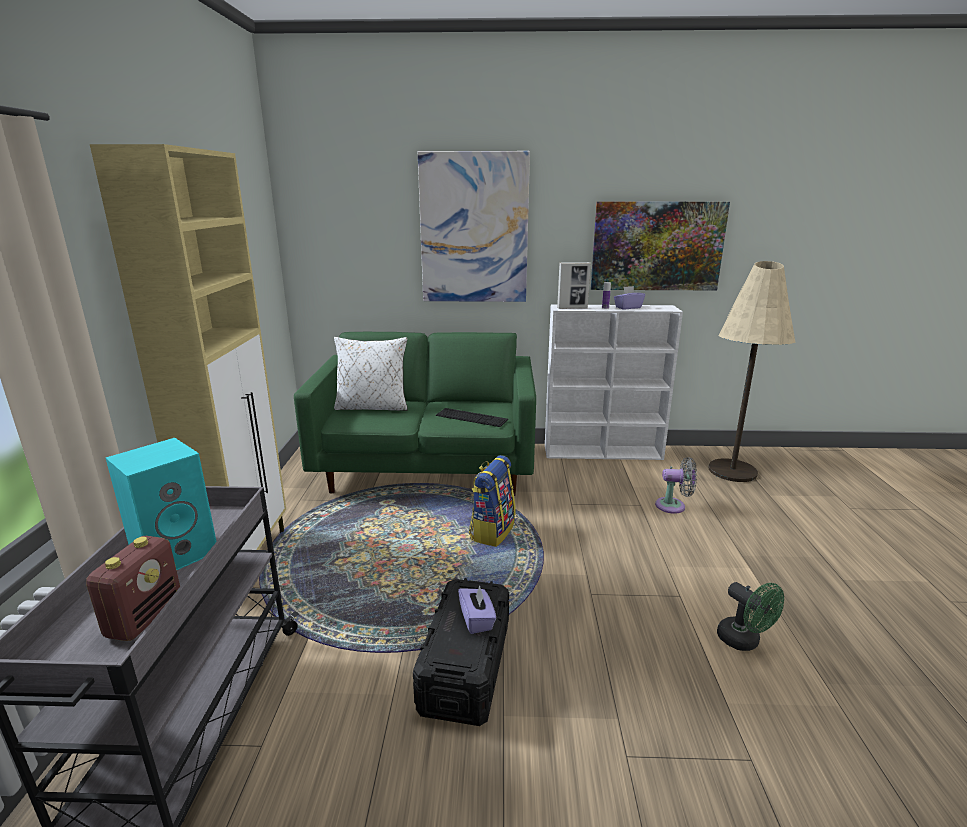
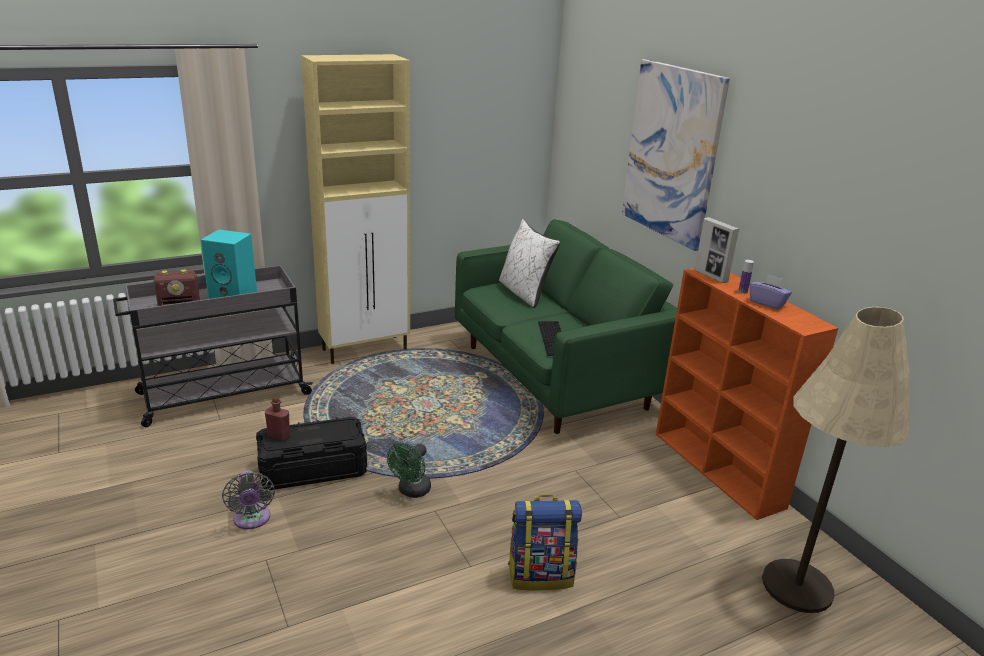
camera: 60 degrees right, 5 degrees up
purple tissue box [458,586,496,634] -> none
backpack [469,455,516,547] -> backpack moved to [508,495,582,590]
white bookcase [545,305,683,460] -> orange bookcase [656,268,838,520]
picture [591,202,730,290] -> none
grey fan [655,457,697,514] -> grey fan moved to [222,470,275,529]
green fan [717,582,784,651] -> green fan moved to [387,443,431,498]
none -> red bottle [265,397,290,440]

